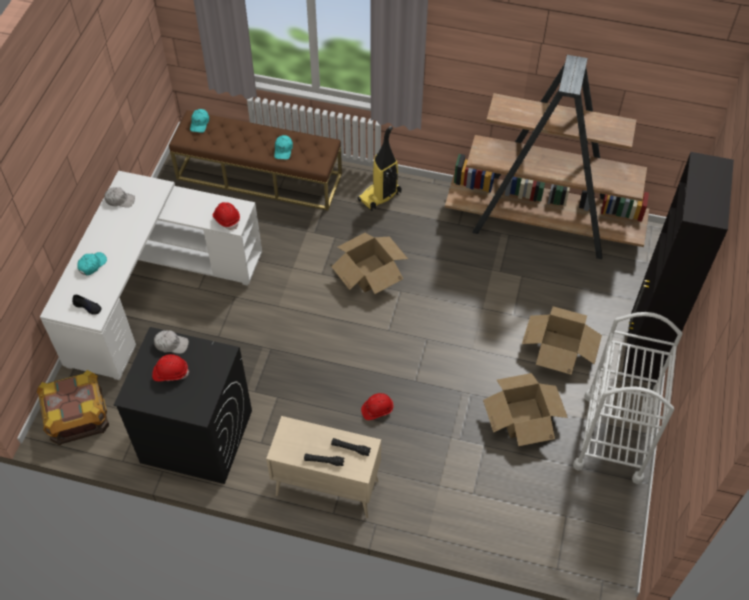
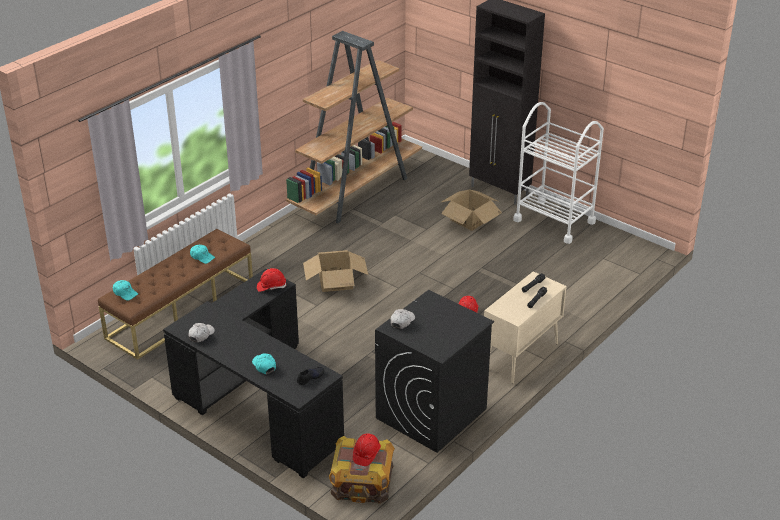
camera: 65 degrees left, 20 degrees down
white desk [40,171,262,380] -> black desk [163,269,344,479]
red hard hat [152,354,190,381] -> red hard hat moved to [353,434,381,466]
vacuum cleaner [358,126,401,211] -> none
cardboard box [483,373,568,446] -> none

